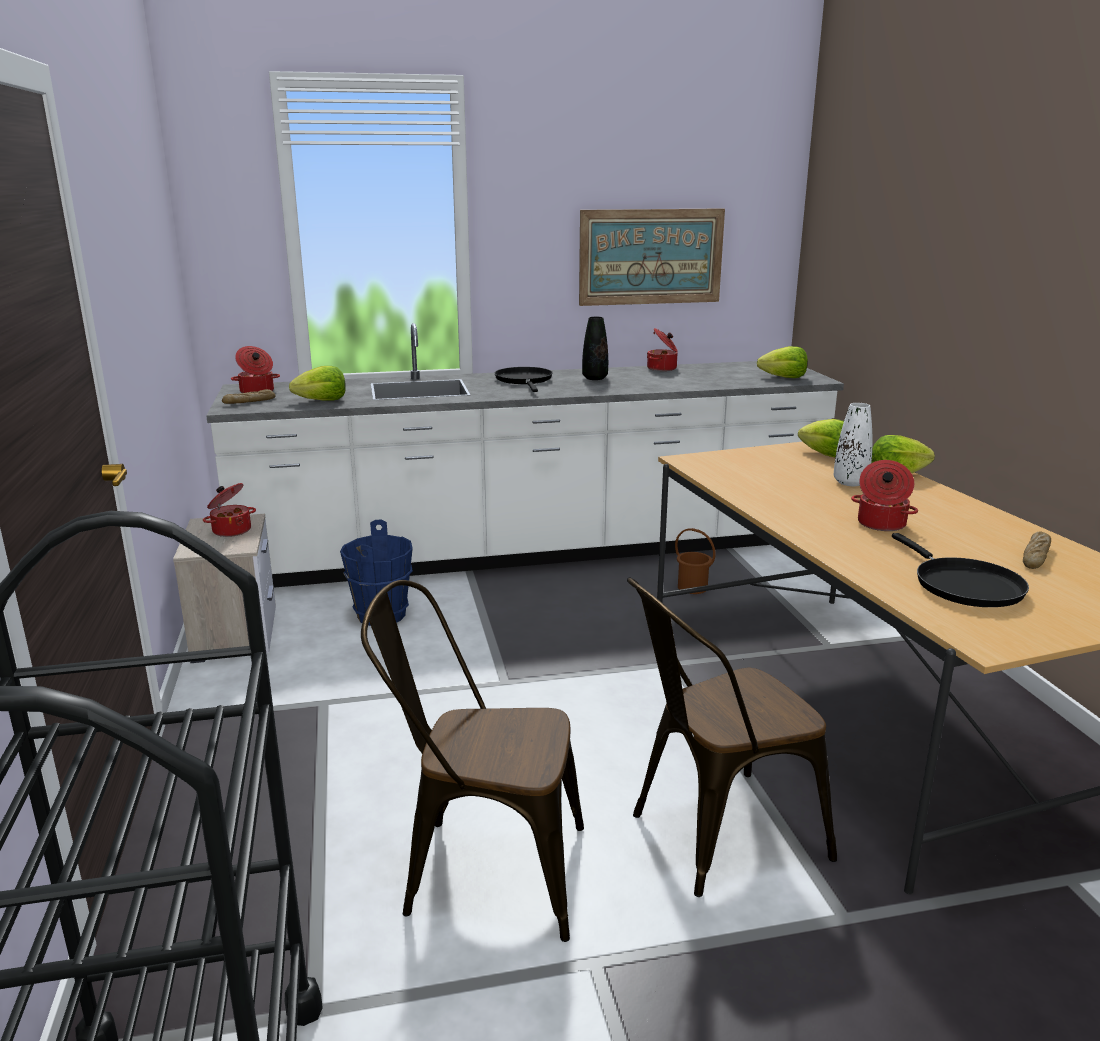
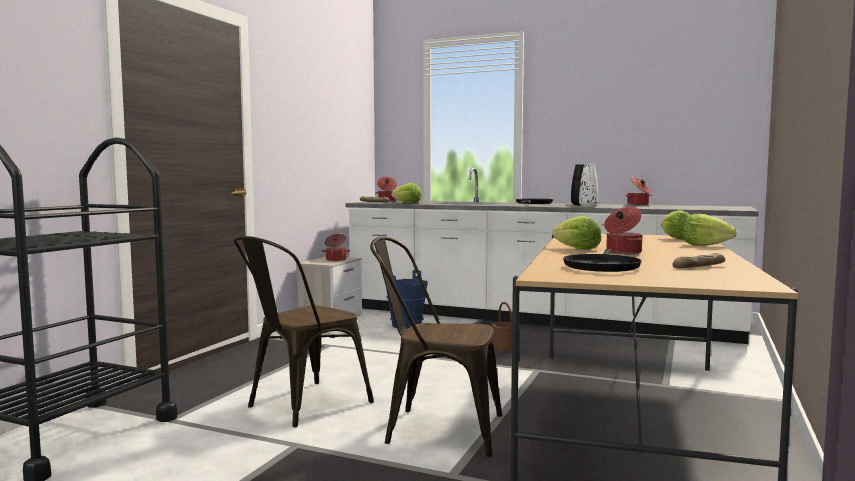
camera: 35 degrees right, 15 degrees down
brown chair [361,580,584,942] -> brown chair turned 90 degrees counterclockwise [234,236,374,427]
picture [579,208,725,306] -> none
brown bucket [675,528,716,594] -> brown bucket moved to [492,302,512,351]
lettuce [757,346,808,378] -> lettuce moved to [552,216,601,250]
white vase [834,403,872,486] -> white vase moved to [579,164,598,207]

